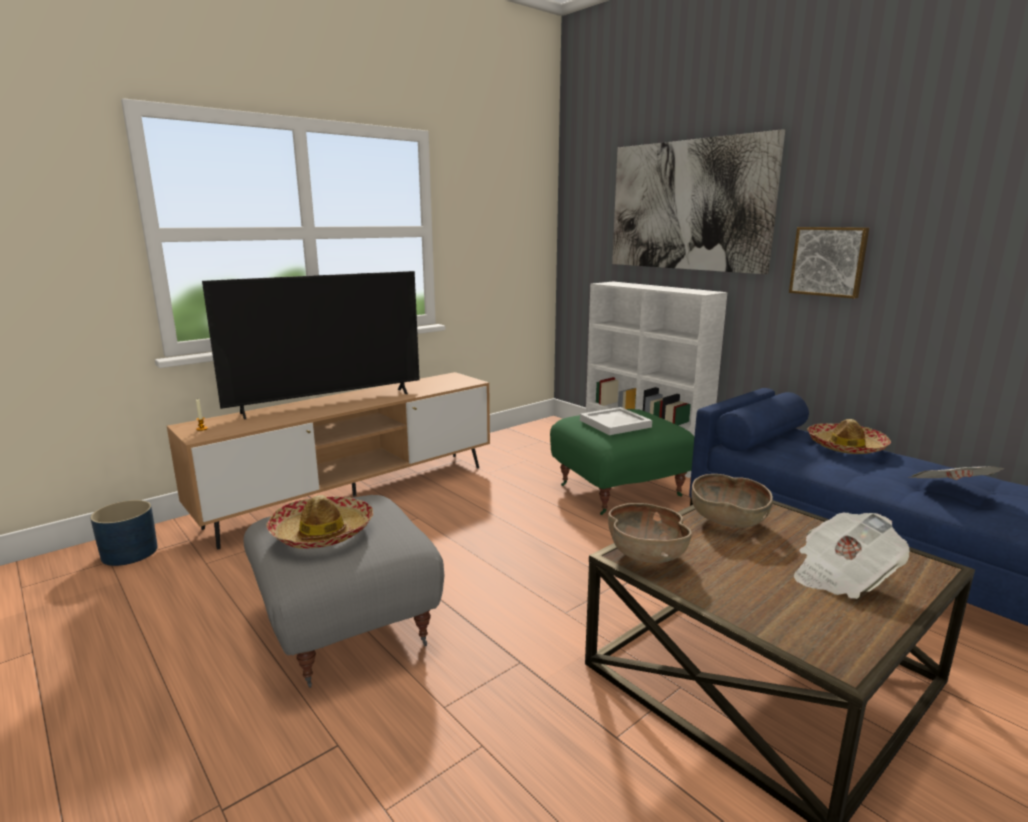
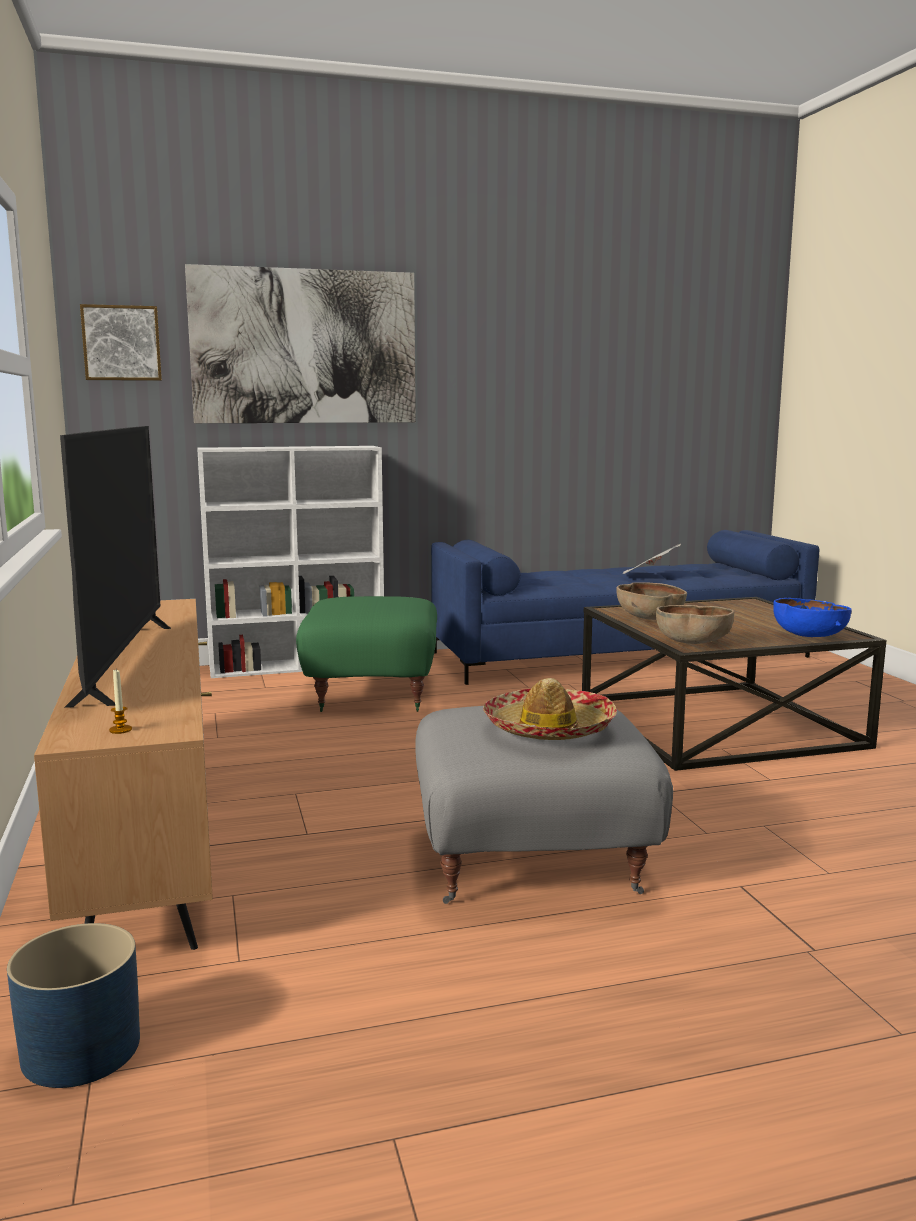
camera: 65 degrees left, 5 degrees down
white tray [580,407,652,435] -> none
picture [789,227,869,299] -> picture moved to [80,304,162,381]
newspaper [794,512,910,599] -> none
hat [807,419,891,454] -> none
none -> blue bowl [773,598,852,637]

